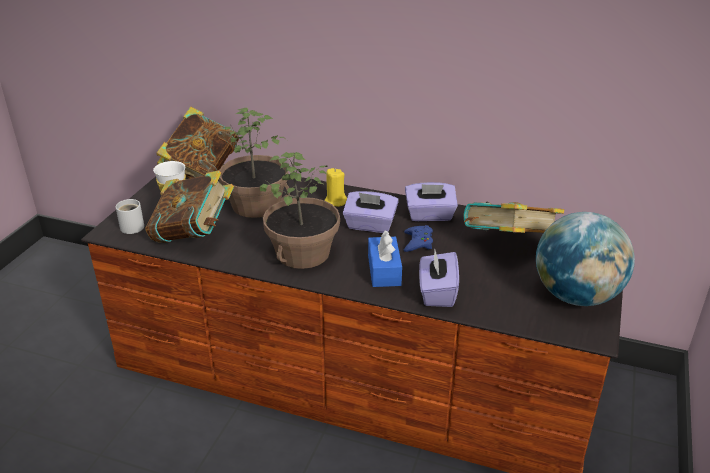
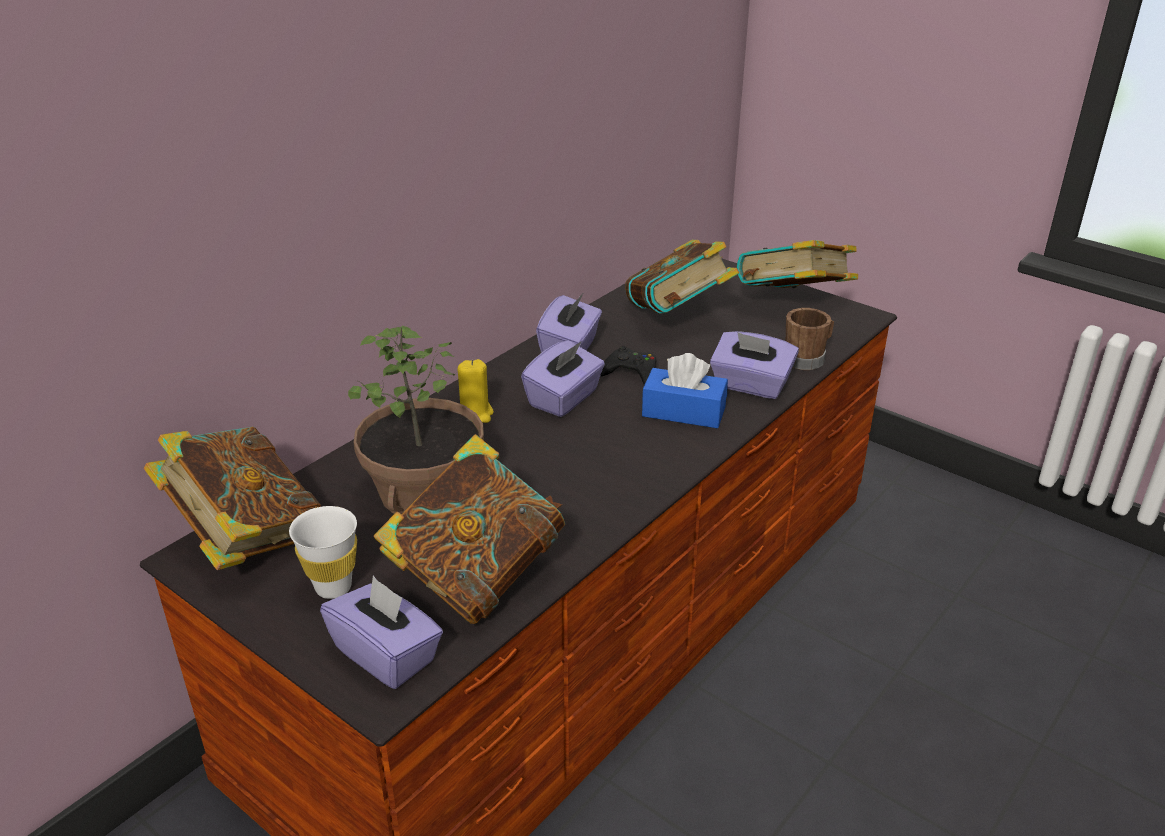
camera: 70 degrees left, 0 degrees up
white mug [116,199,144,234] -> purple tissue box [320,576,443,689]
potted plant [260,152,340,269] -> none
blue game controller [404,225,433,252] -> black game controller [600,346,656,385]
globe [536,212,635,306] -> book [737,240,858,288]
none -> brown mug [785,308,834,370]

